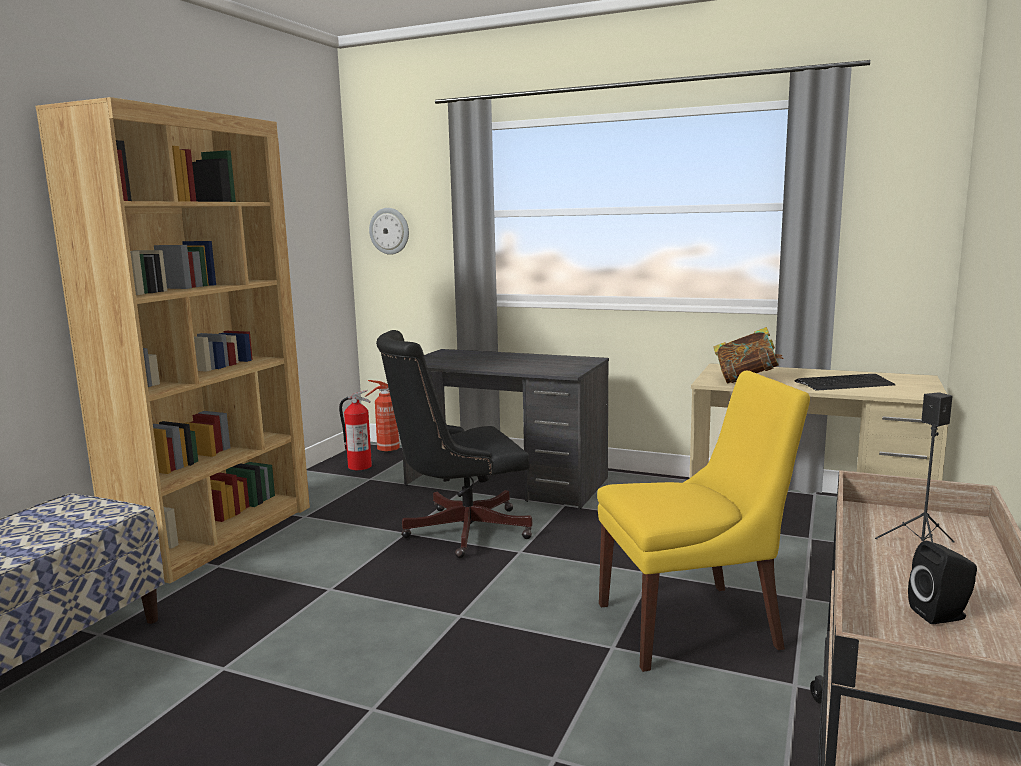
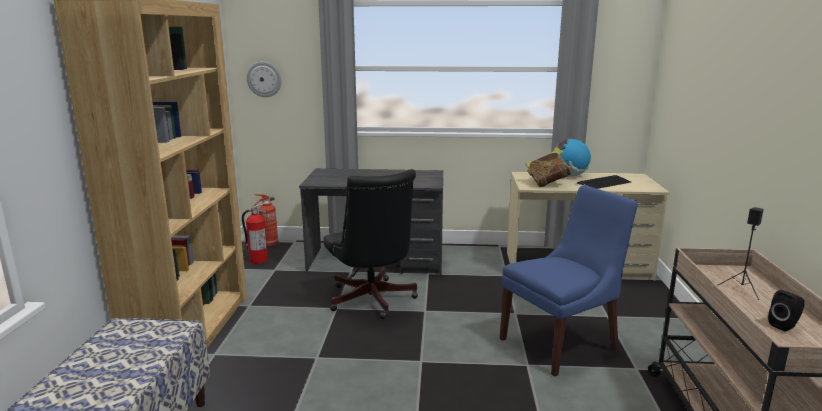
camera: 20 degrees left, 5 degrees up
black office chair [376,330,532,558] -> black office chair turned 75 degrees counterclockwise [323,169,418,319]
yellow chair [597,371,810,672] -> blue chair [500,185,638,377]
none -> globe [554,139,591,177]

